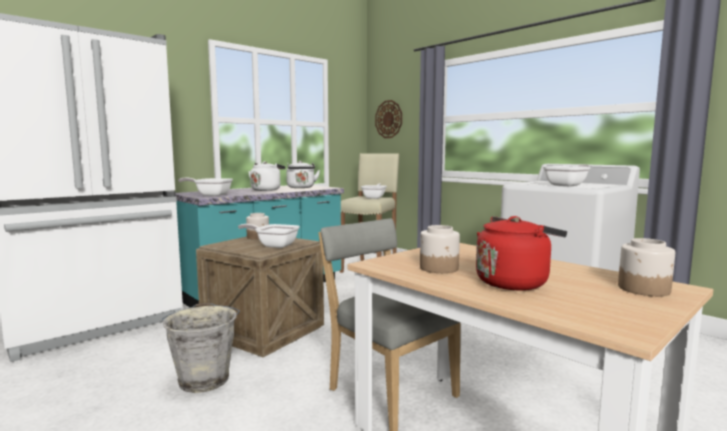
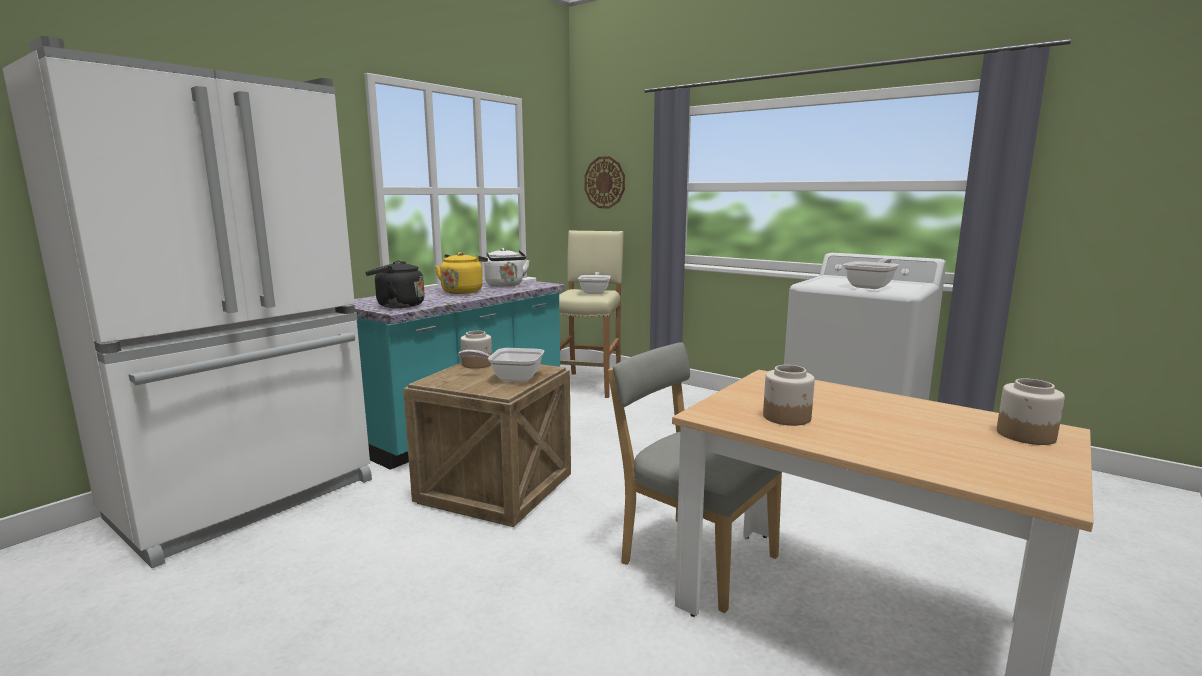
camera: 10 degrees left, 5 degrees up
grey bucket [162,303,240,393] -> none
frying pan [178,178,233,196] -> black kettle [365,261,425,308]
white kettle [248,161,285,191] -> yellow kettle [435,252,488,294]
red kettle [476,216,567,290] -> none

